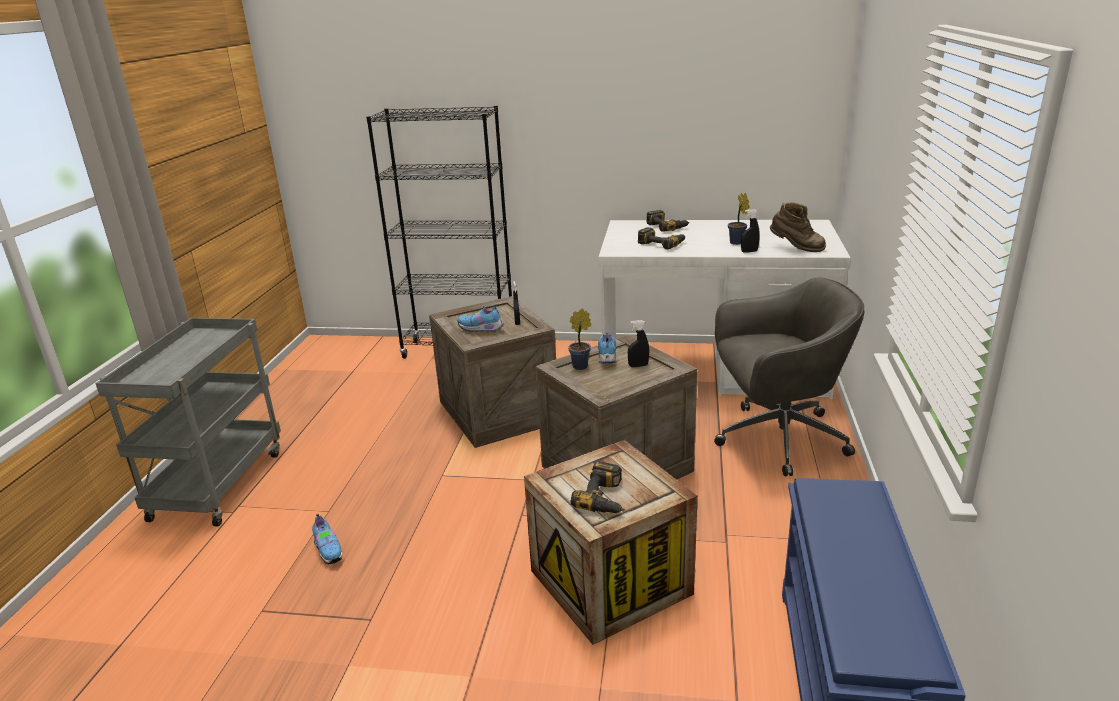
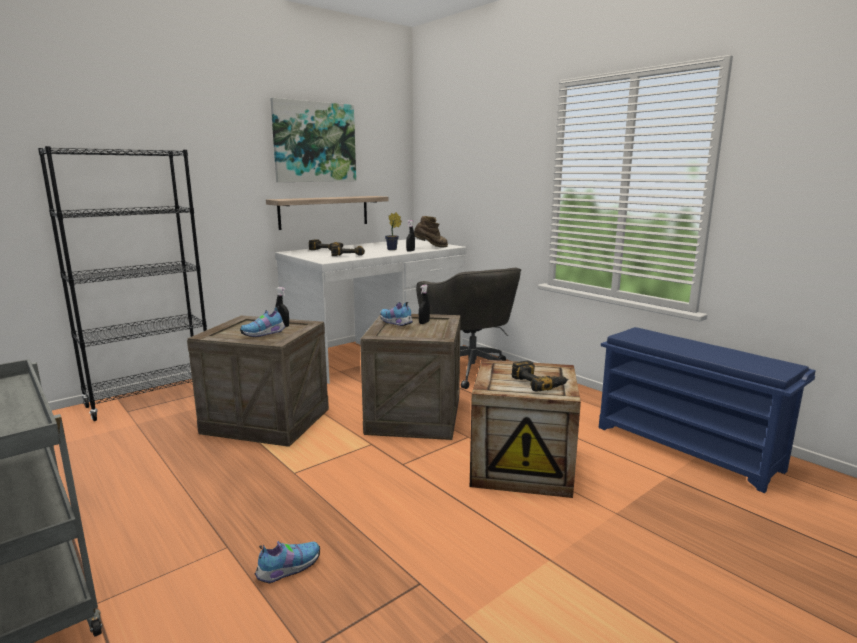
camera: 50 degrees left, 10 degrees down
shoe [312,514,342,564] -> shoe turned 45 degrees counterclockwise [255,541,320,584]
potted plant [568,308,591,370] -> none
grey office chair [714,278,865,476] -> grey office chair turned 120 degrees clockwise [416,268,521,389]
none -> shelf [266,196,388,230]
none -> picture [270,98,356,182]

